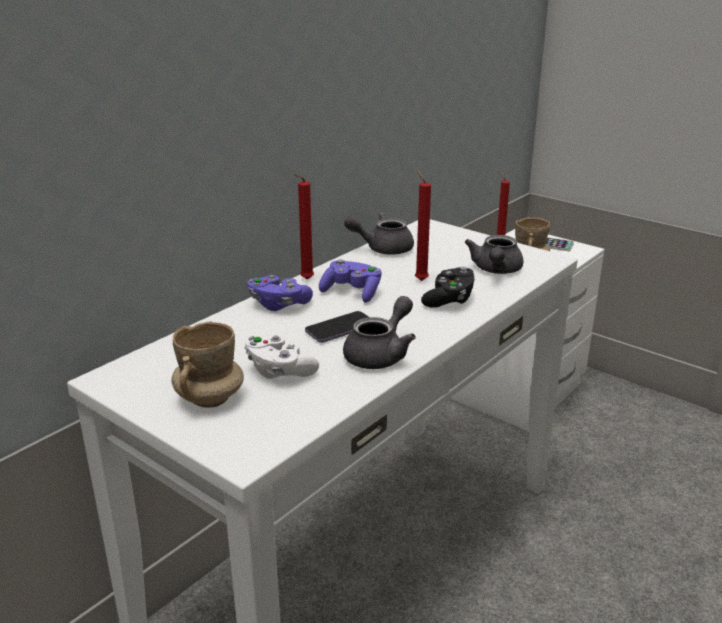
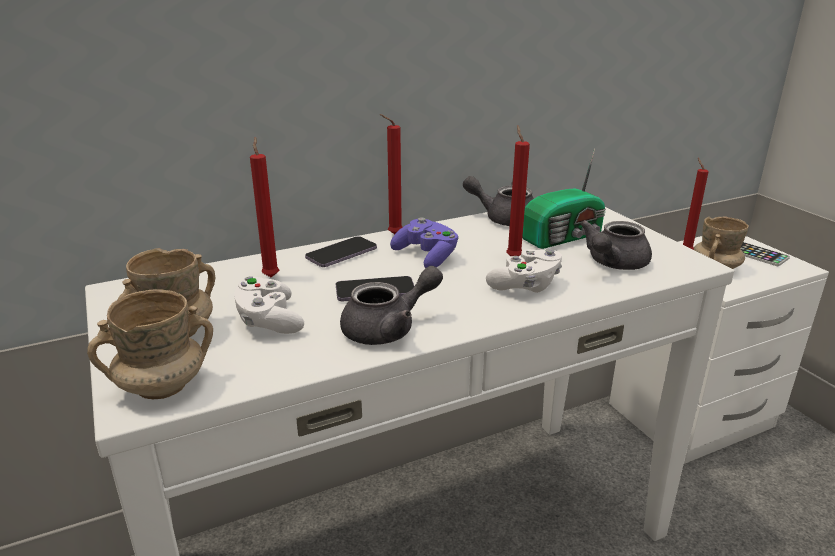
camera: 25 degrees right, 0 degrees up
purple game controller [247,275,313,311] -> phone [305,236,377,267]
black game controller [421,267,475,308] -> white game controller [486,249,562,293]
none -> beige mug [87,289,213,399]
none -> red candle [250,137,279,277]
none -> radio [522,148,606,249]

